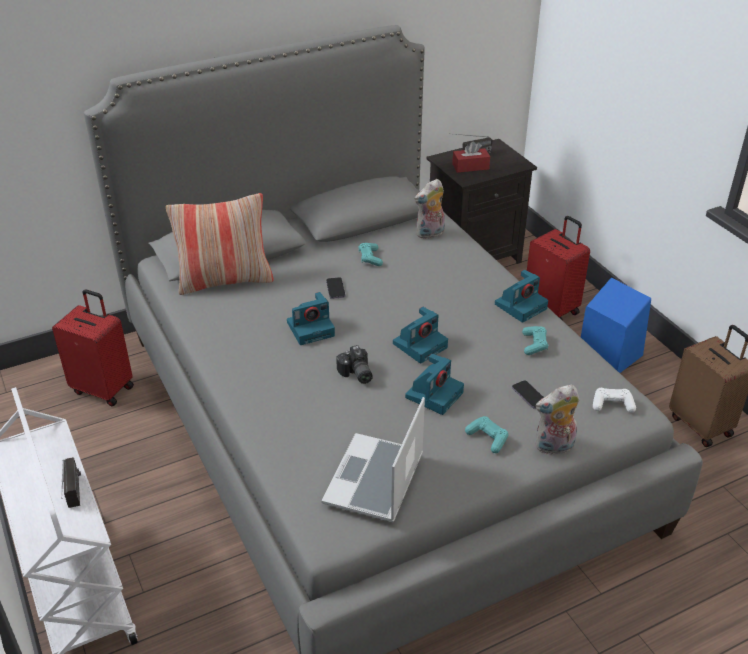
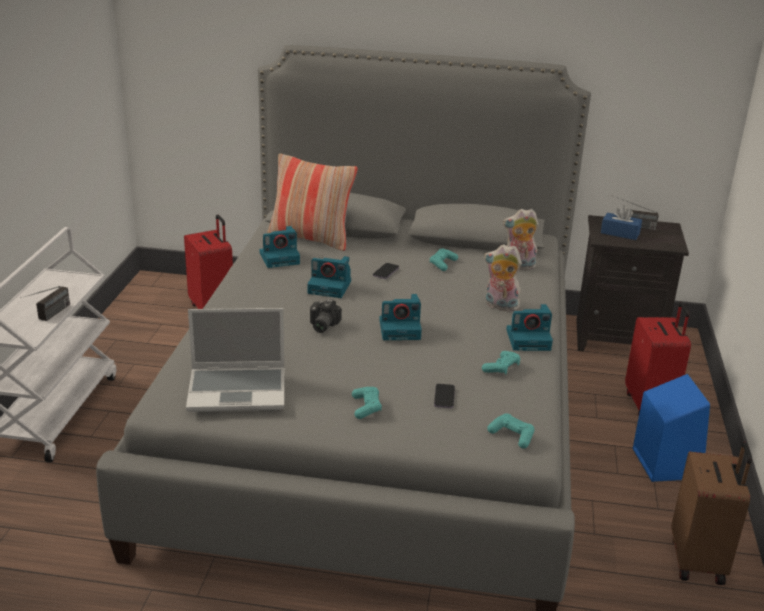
camera: 35 degrees right, 10 degrees down
laptop [321,397,425,523] -> laptop turned 150 degrees counterclockwise [186,308,284,412]
camera [405,354,464,415] -> camera moved to [260,226,300,268]
red tissue box [452,141,490,173] -> blue tissue box [601,205,642,240]
plush toy [536,385,580,456] -> plush toy moved to [484,244,522,311]
white game controller [593,388,636,413] -> turquoise game controller [487,413,535,449]

